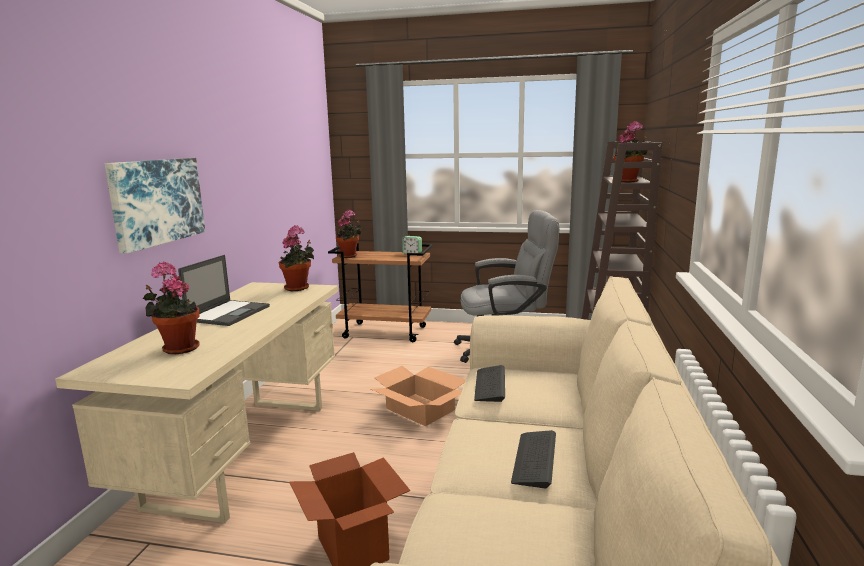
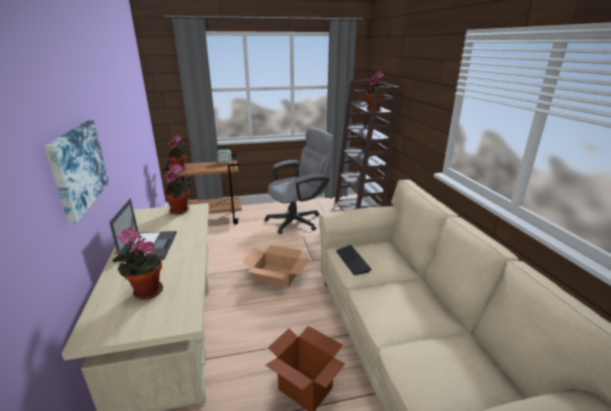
camera: 25 degrees left, 10 degrees up
keyboard [511,430,556,488] -> none

